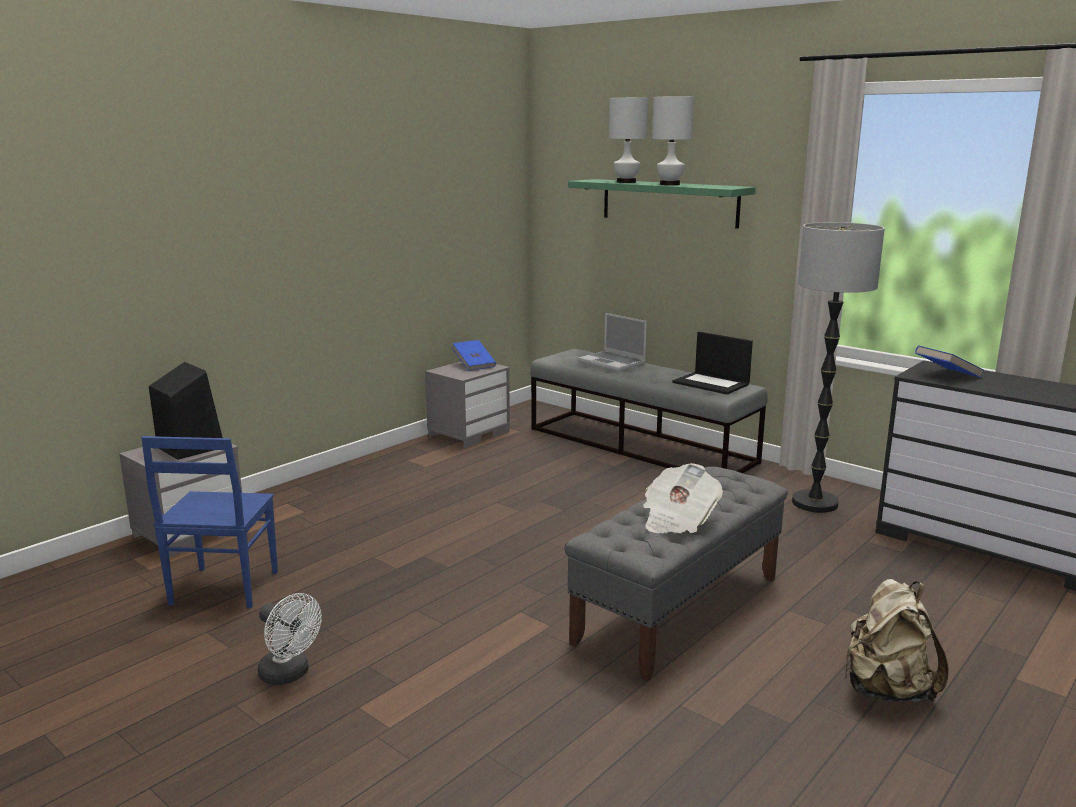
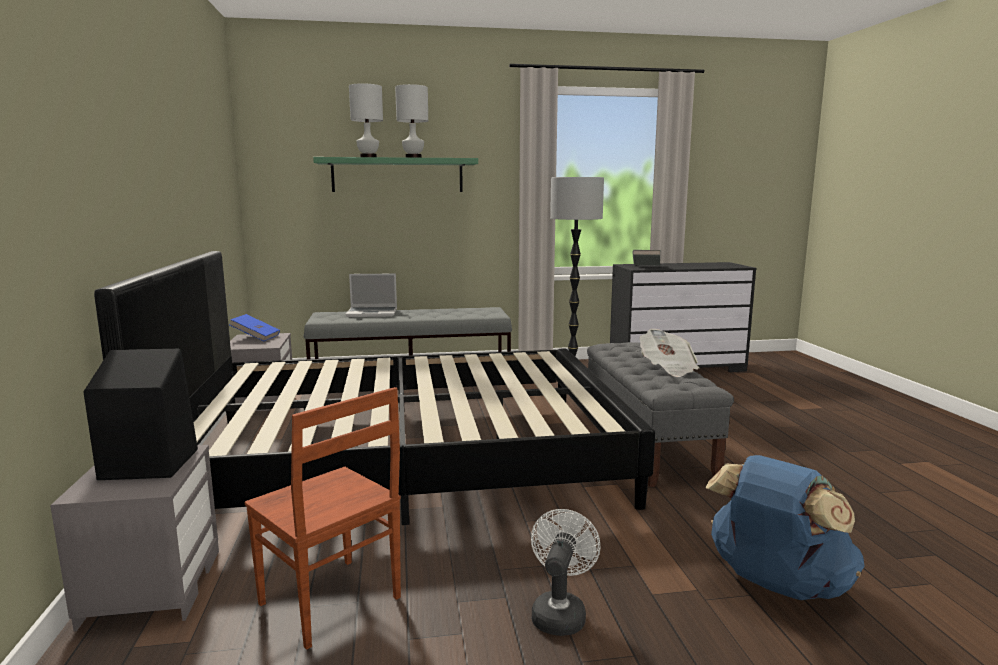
camera: 50 degrees left, 5 degrees down
blue chair [141,436,278,609] -> brown chair [245,387,401,650]
white fan [258,593,322,685] -> white fan turned 60 degrees counterclockwise [531,509,601,636]
laptop [672,332,753,395] -> none
beige backpack [844,579,949,702] -> none
blue book [915,346,984,378] -> grey book [632,250,660,265]
none -> black bed [94,251,655,525]
none -> blue backpack [706,455,865,600]

